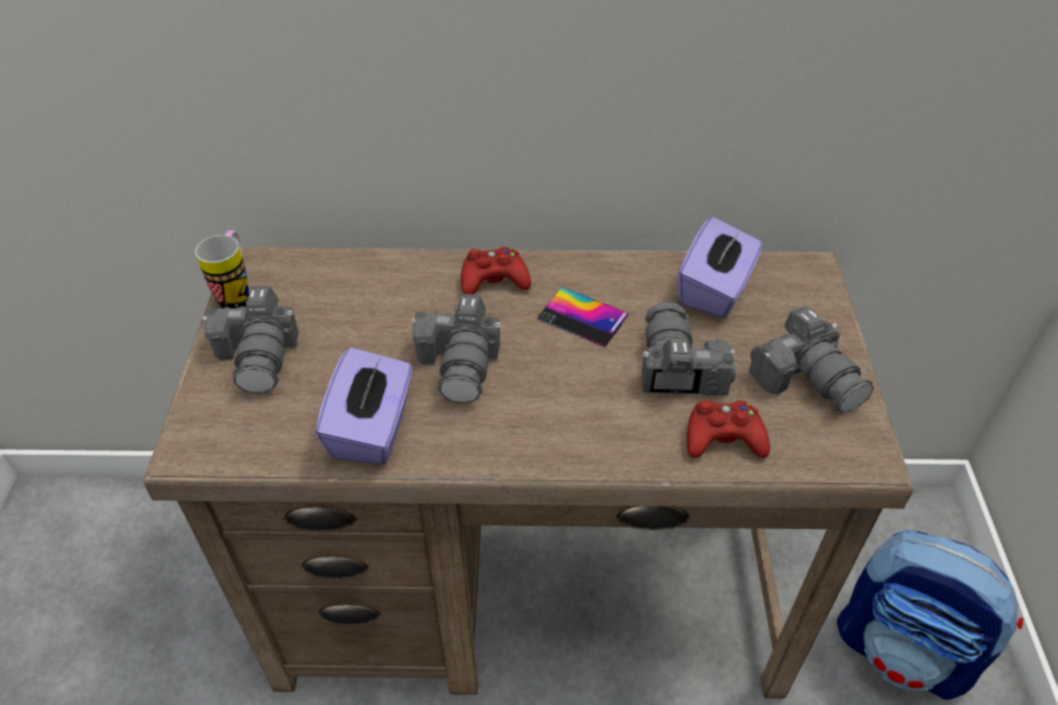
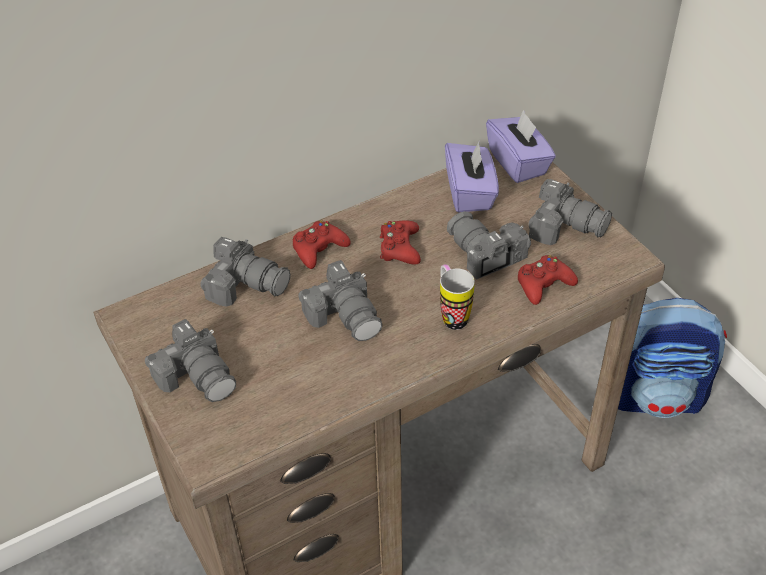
camera: 30 degrees left, 0 degrees up
mug [195,230,249,308] -> mug moved to [440,264,475,330]
purple tissue box [316,347,412,465] -> purple tissue box moved to [486,110,556,183]
phone [537,287,629,347] -> red game controller [380,220,421,264]
none -> camera [201,237,290,307]

